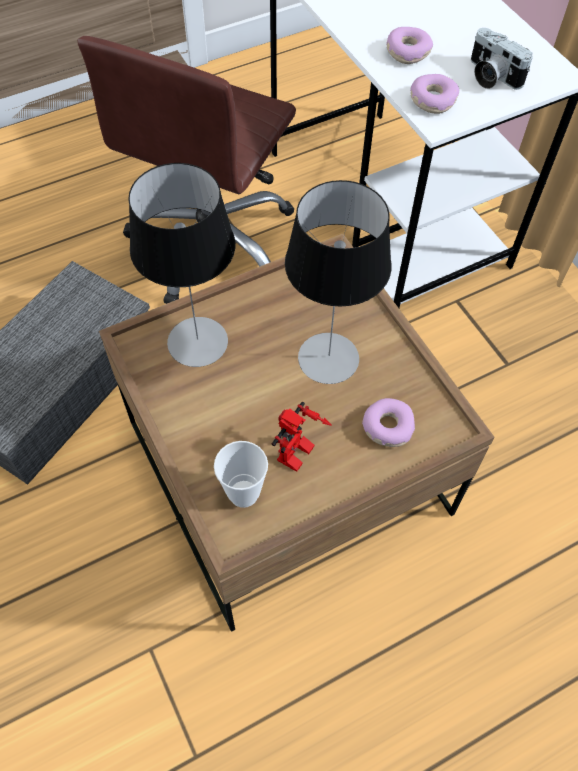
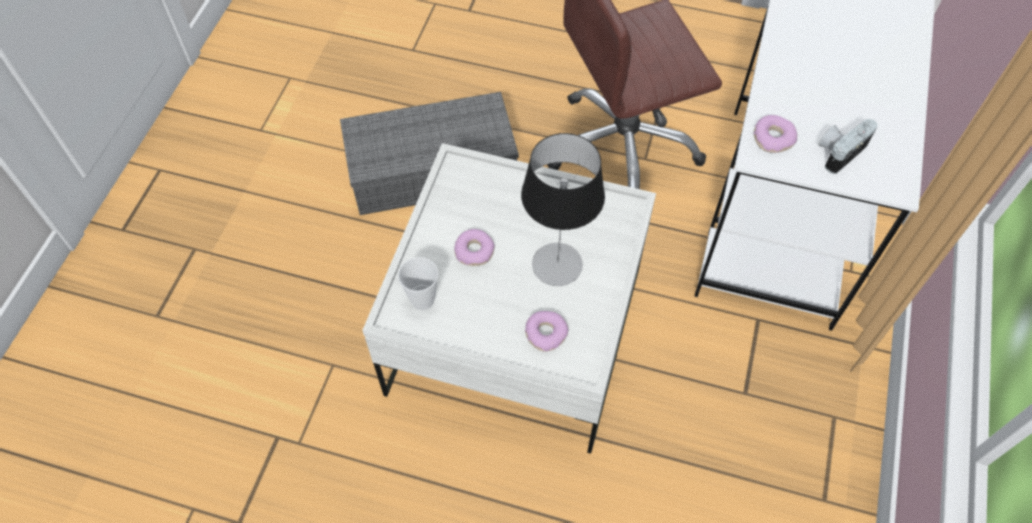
camera: 45 degrees right, 0 degrees up
brown coffee table [99,233,494,632] -> white coffee table [362,143,656,454]
table lamp [128,163,235,367] -> none
toy robot [272,402,332,472] -> none
donut [386,27,433,64] -> donut moved to [454,229,495,266]
camera [471,28,533,90] -> camera turned 45 degrees clockwise [819,119,877,174]

